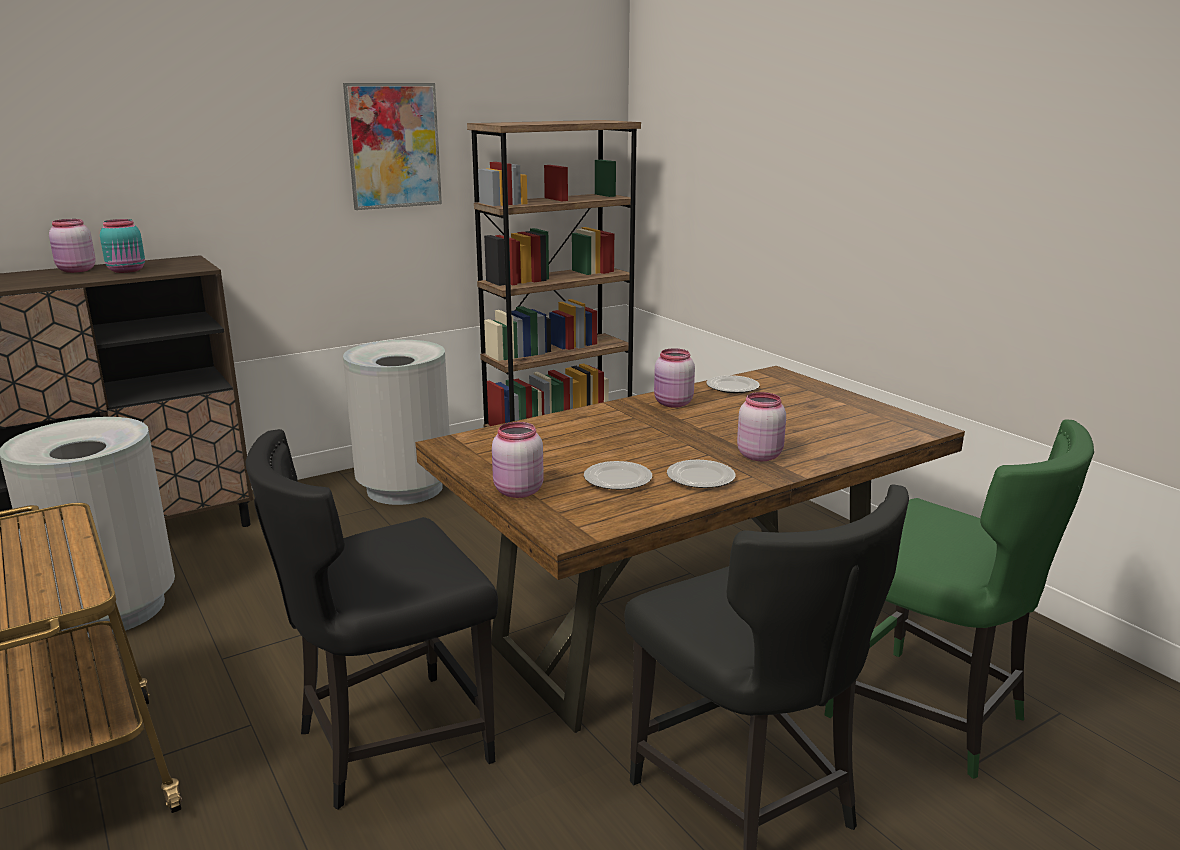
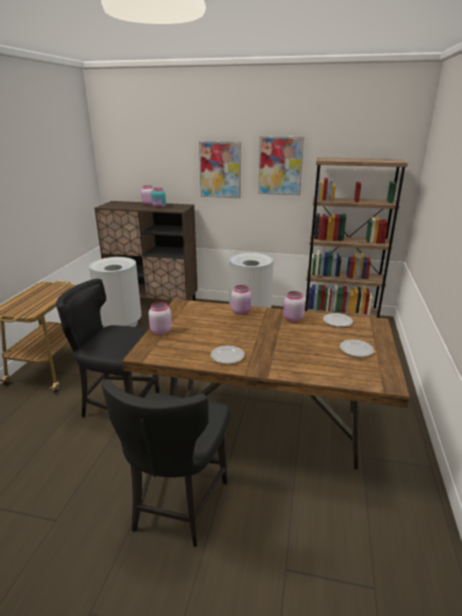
camera: 45 degrees right, 5 degrees up
plate [584,461,652,490] -> plate moved to [340,340,374,357]
pink jar [737,392,786,461] -> pink jar moved to [231,285,251,315]
green chair [825,419,1094,779] -> none
none -> picture [199,141,241,198]

